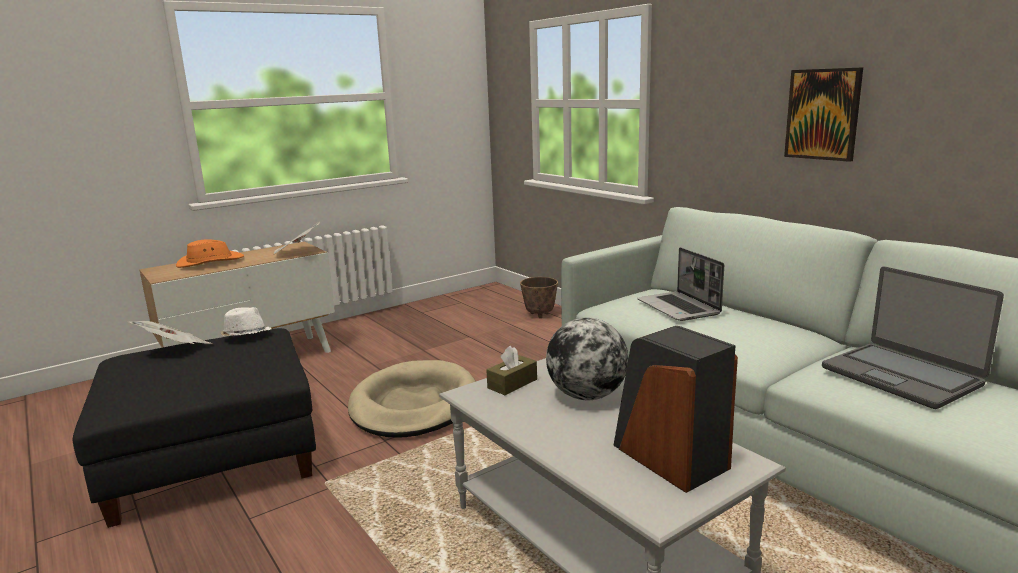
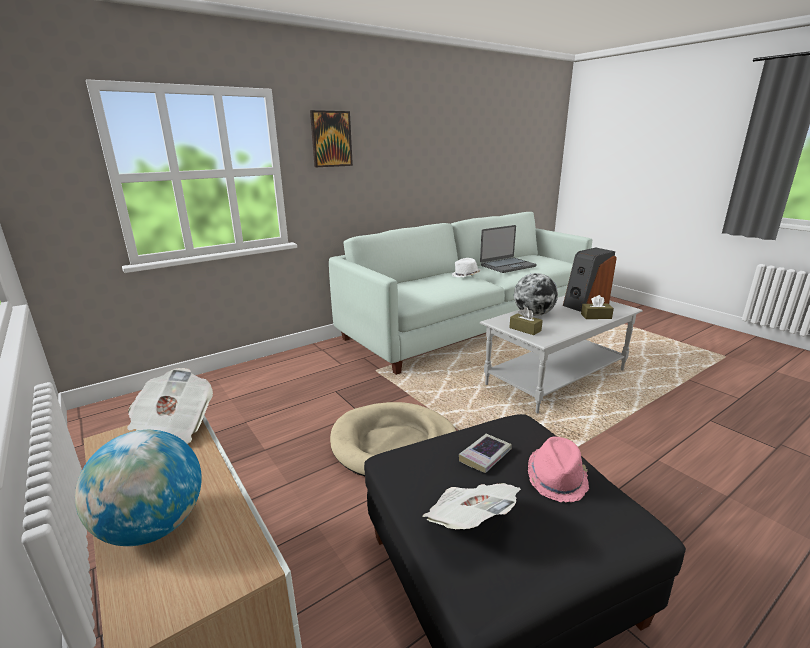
camera: 90 degrees left, 5 degrees up
orange hat [176,239,244,268] -> globe [75,430,202,546]
white hat [220,307,271,336] -> white hat moved to [452,258,481,277]
planter [520,277,558,318] -> none
laptop [637,247,724,321] -> none
picture [784,67,863,162] -> picture moved to [310,110,353,167]
none -> book [459,434,512,473]
none -> pink hat [528,436,589,502]
none -> brown tissue box [581,295,614,319]

